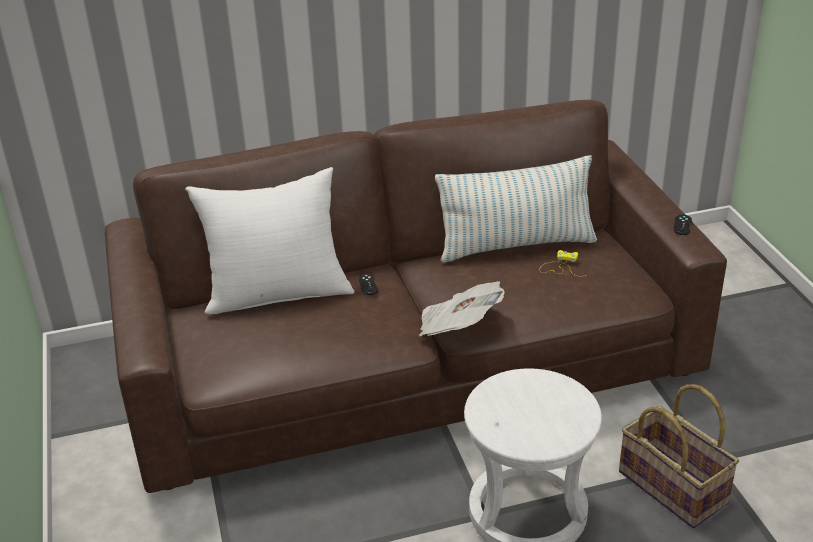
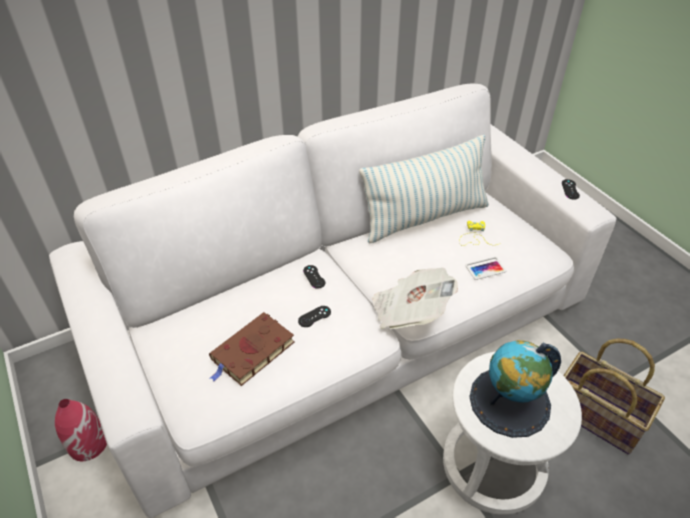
camera: 15 degrees left, 10 degrees up
brown sofa [105,100,727,493] -> white sofa [49,83,617,518]
white pillow [185,167,354,314] -> none
none -> red vase [55,399,107,461]
none -> brown book [209,312,294,386]
none -> black game controller [298,306,331,327]
none -> phone [465,257,506,280]
none -> globe [469,340,561,438]

